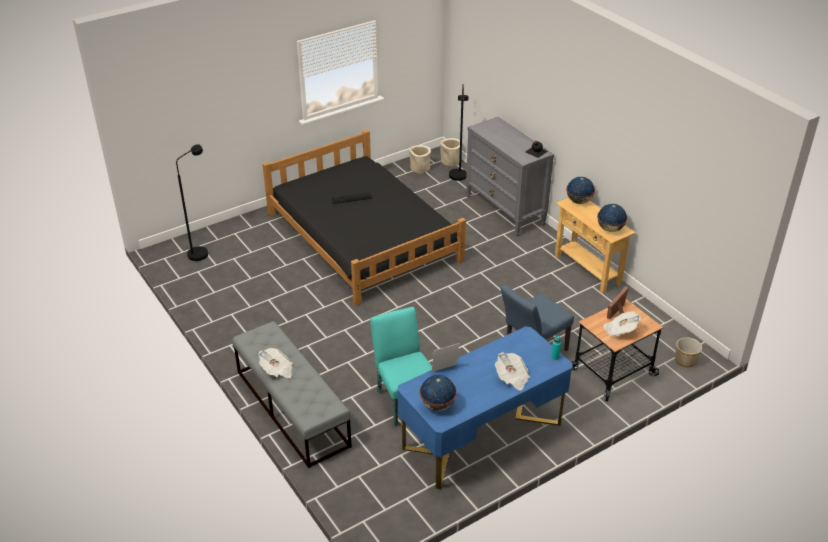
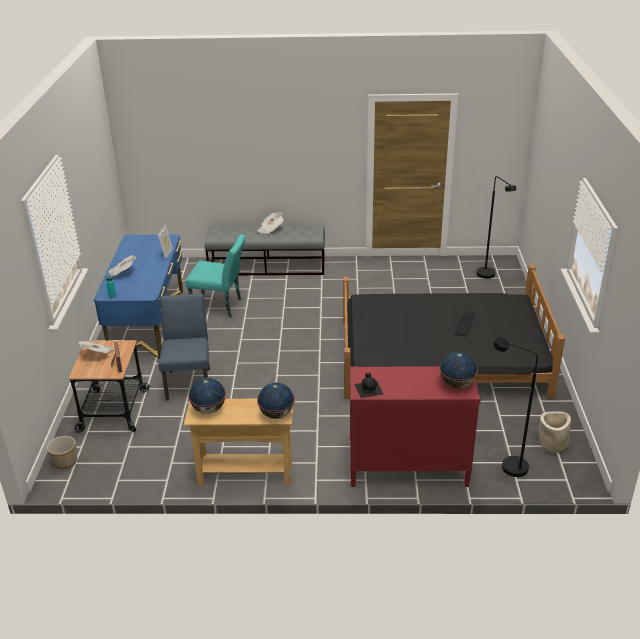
camera: 125 degrees right, 5 degrees down
globe [420,375,457,411] -> globe moved to [439,352,478,389]
beige planter [440,138,460,167] -> none
grey dresser [466,117,554,236] -> red dresser [349,366,481,487]

